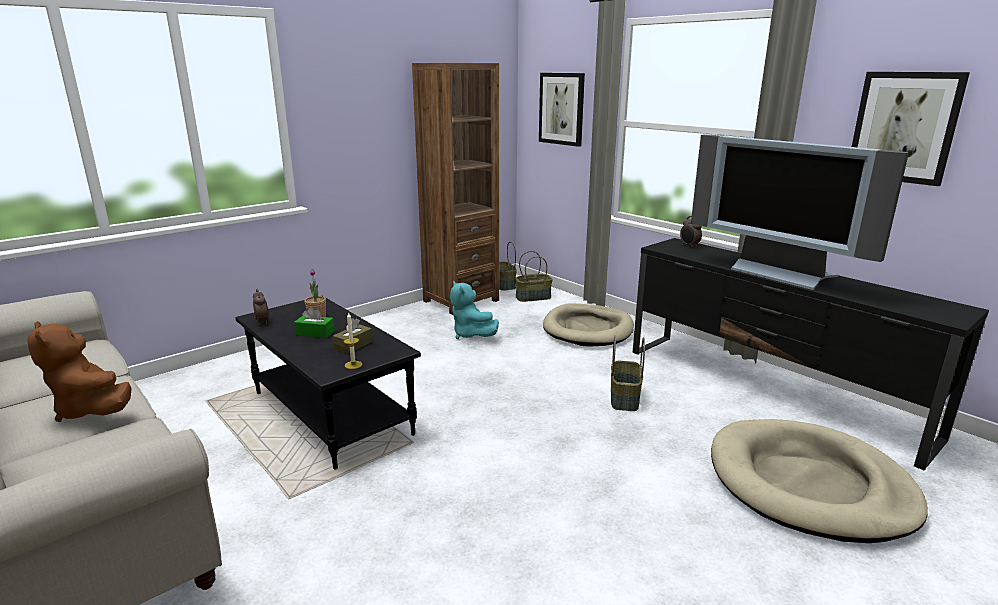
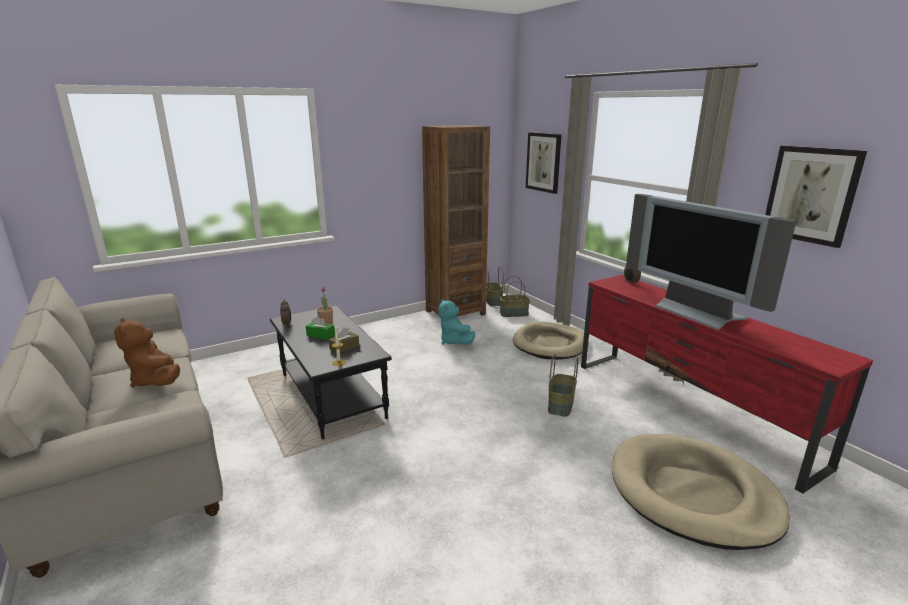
camera: 10 degrees right, 0 degrees up
black tv stand [633,238,989,471] -> red tv stand [581,275,873,494]

